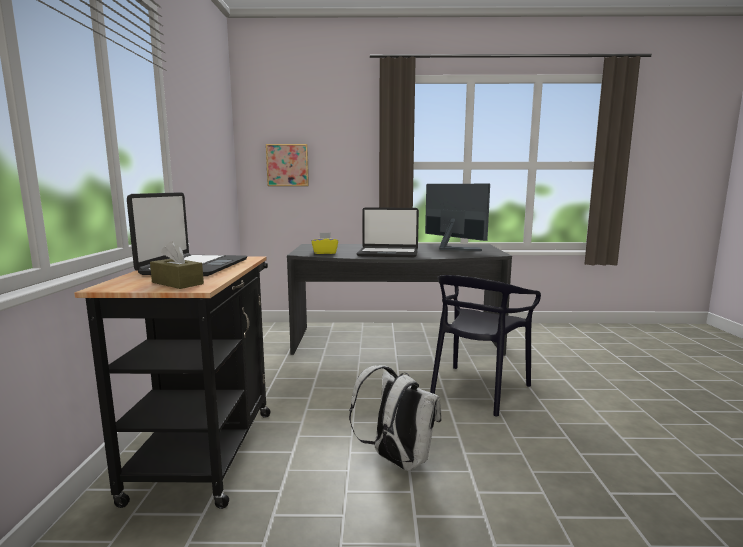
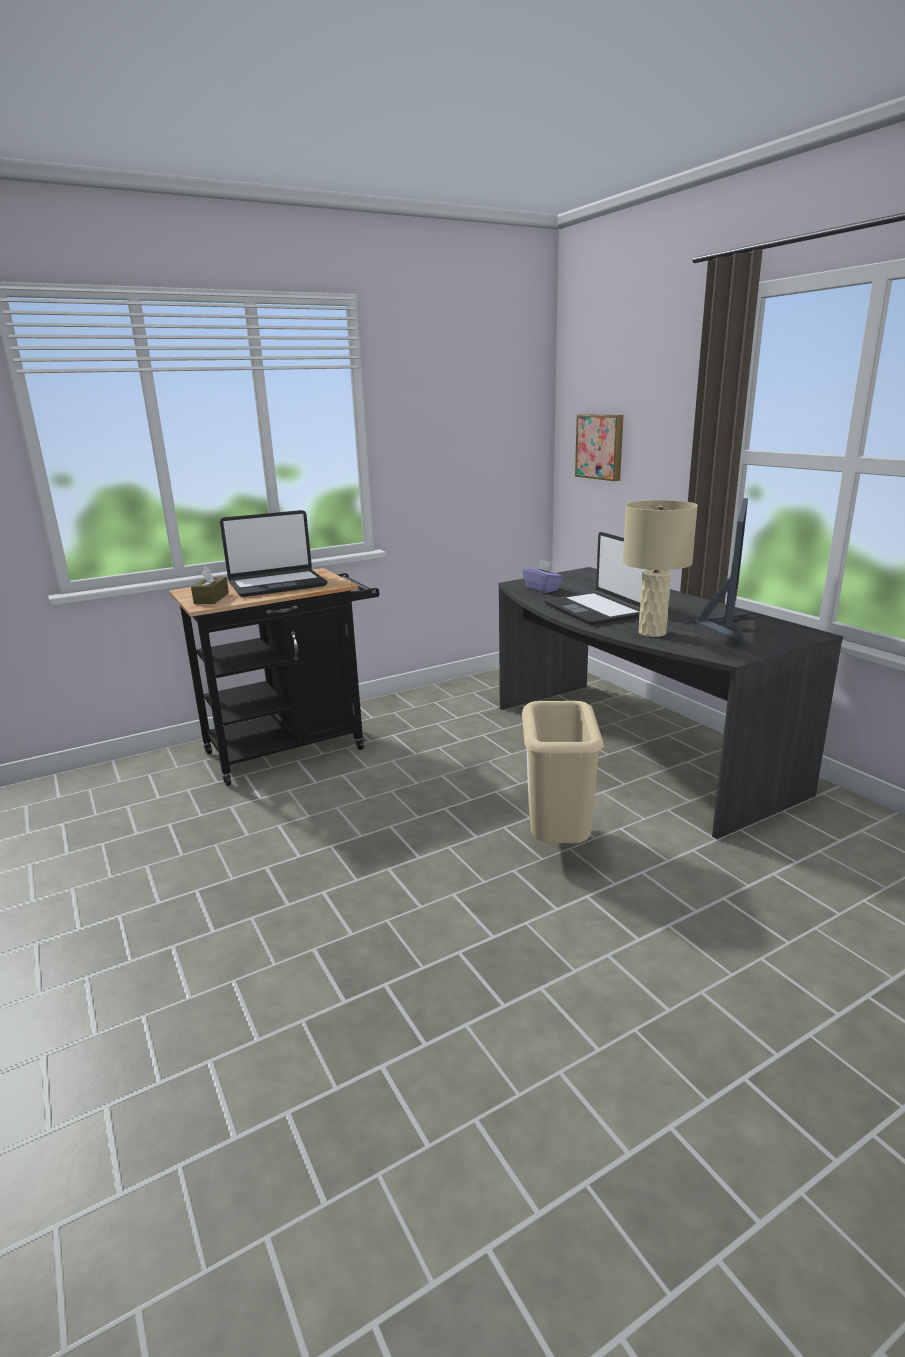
camera: 60 degrees right, 10 degrees up
yellow tissue box [311,232,338,254] -> purple tissue box [522,560,563,593]
white backpack [349,365,442,471] -> none
black chair [430,275,541,417] -> beige trash can [522,701,604,843]
none -> beige table lamp [623,500,698,637]

